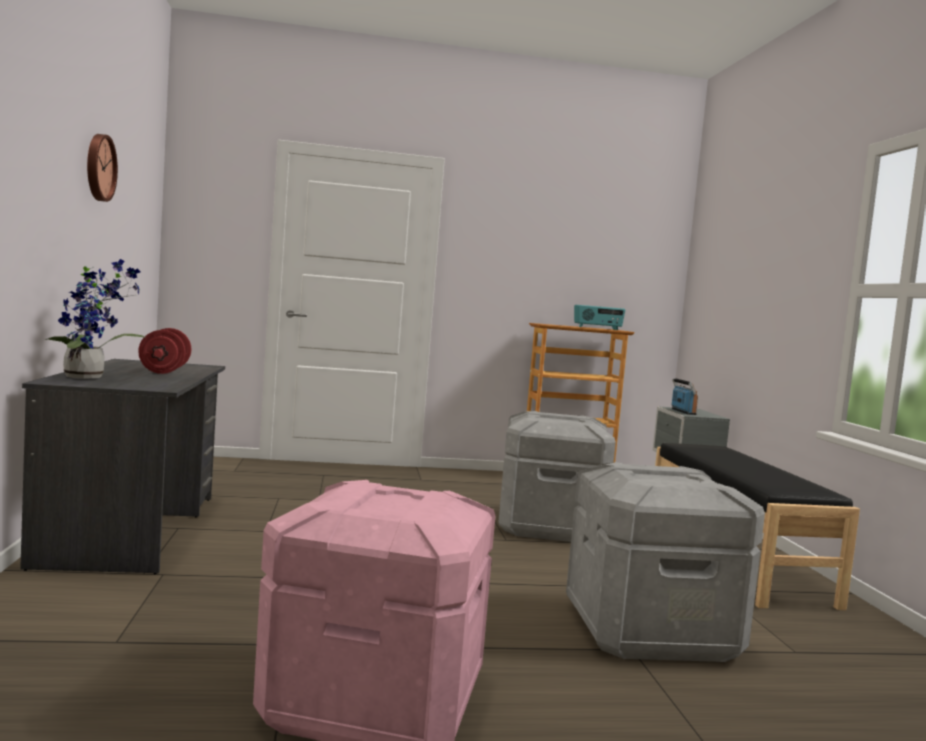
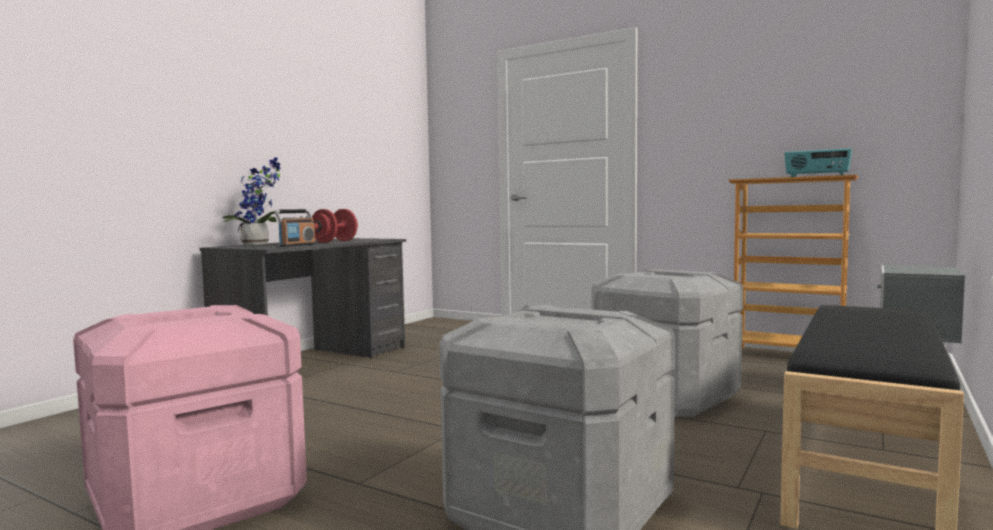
camera: 40 degrees right, 0 degrees up
wall clock [87,134,118,202] -> none
radio [672,378,698,415] -> radio moved to [275,209,316,247]

